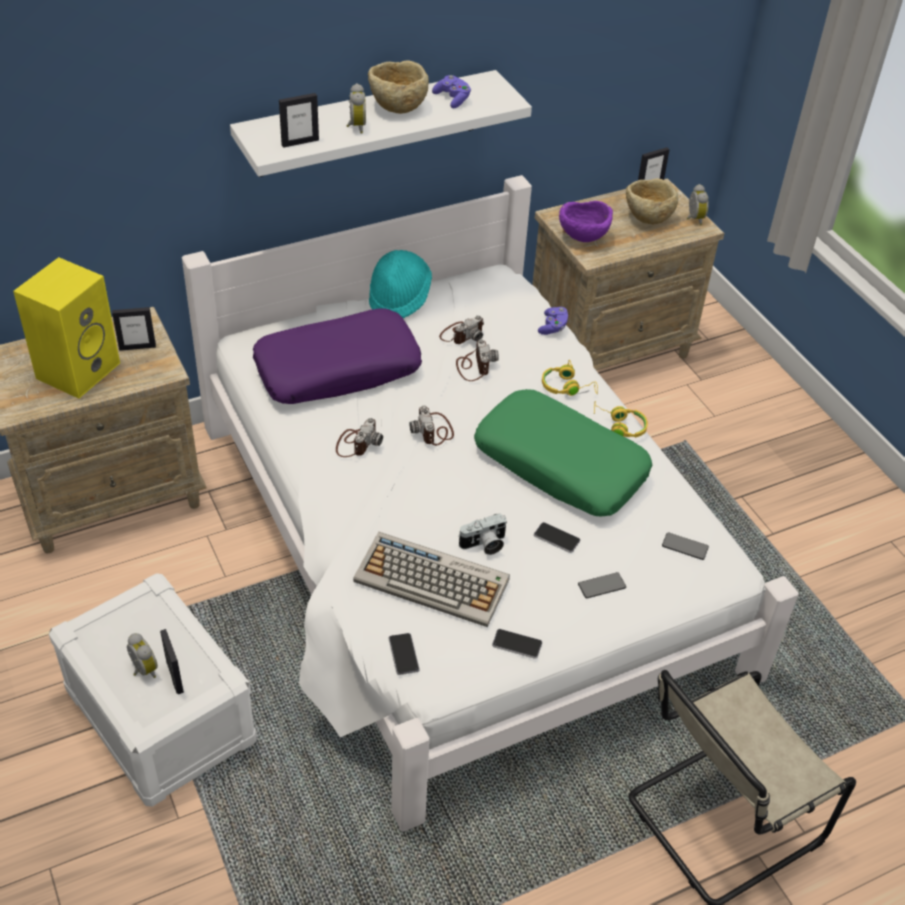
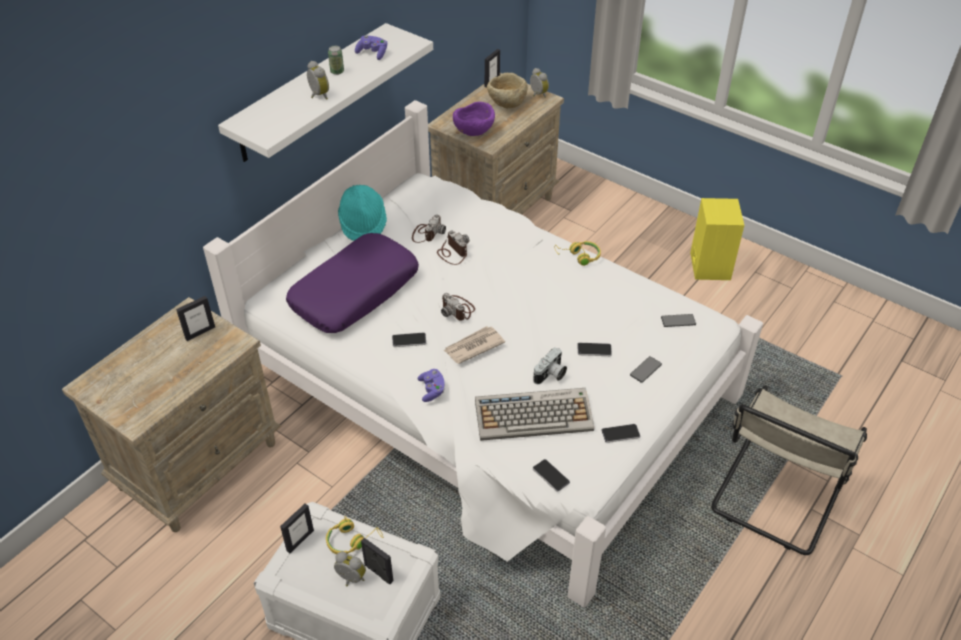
camera: 25 degrees left, 0 degrees up
yellow speaker [13,257,120,399] -> yellow speaker moved to [690,198,744,280]
picture frame [279,93,319,148] -> picture frame moved to [280,504,314,553]
camera [336,418,383,457] -> phone [392,332,426,347]
beige bowl [368,60,429,114] -> can [328,46,344,75]
green pillow [474,389,652,516] -> none
purple game controller [538,307,568,335] -> purple game controller moved to [418,369,445,402]
yellow headphones [542,360,598,396] -> yellow headphones moved to [326,516,383,554]
none -> newspaper [443,326,505,364]

